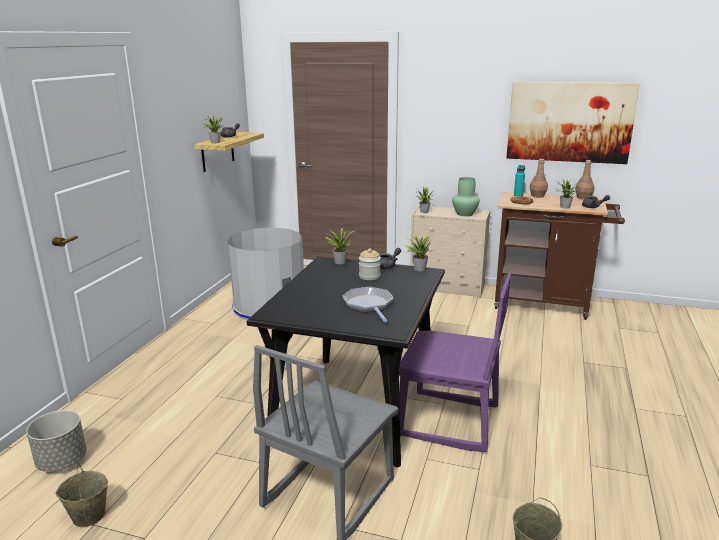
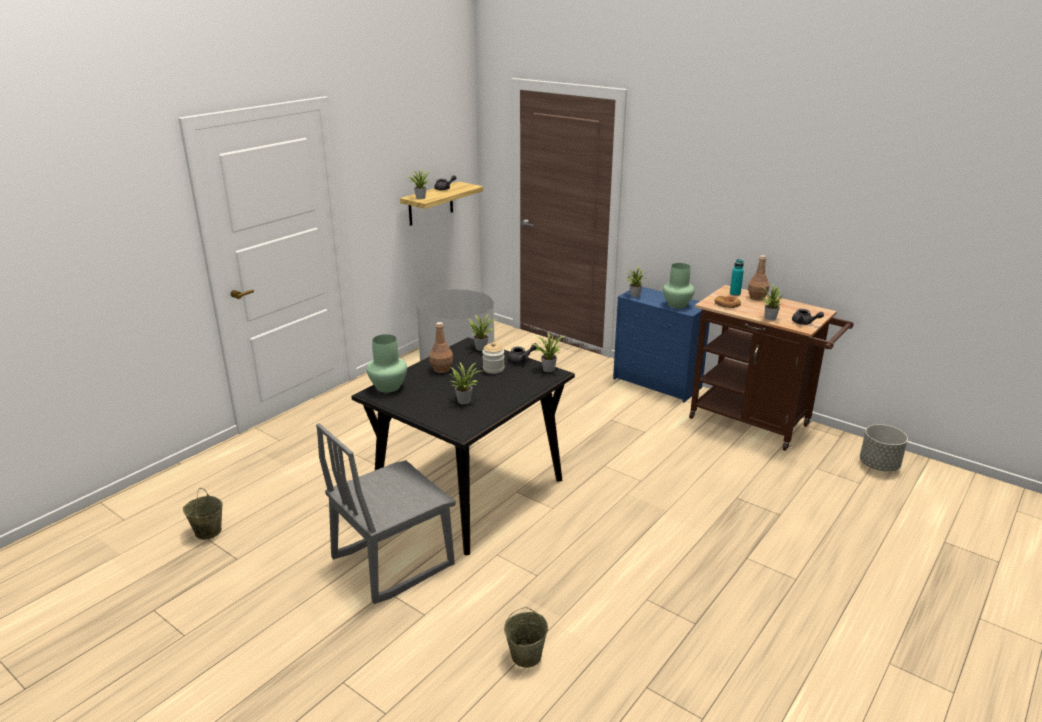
camera: 20 degrees right, 5 degrees up
grey planter [26,410,87,472] -> grey planter moved to [860,424,908,472]
frying pan [343,287,394,322] -> potted plant [449,363,479,404]
purple chair [399,273,511,452] -> none
beige dresser [410,205,490,298] -> blue dresser [613,287,710,402]
picture [507,81,640,164] -> none
brown bottle [575,160,595,200] -> brown bottle moved to [429,322,453,373]
none -> green vase [367,334,407,393]

